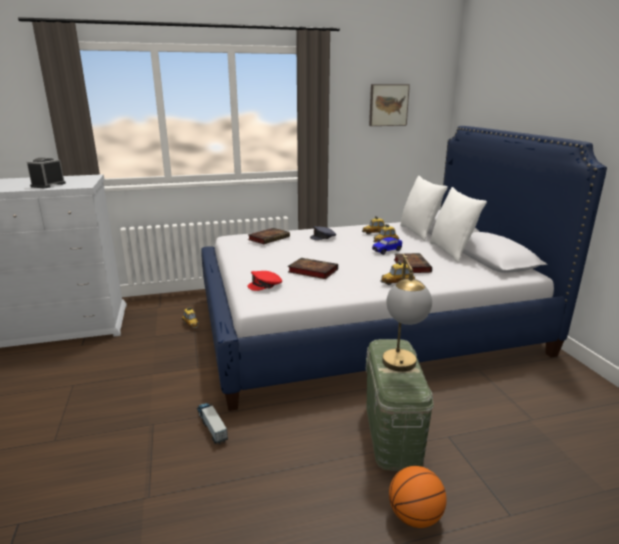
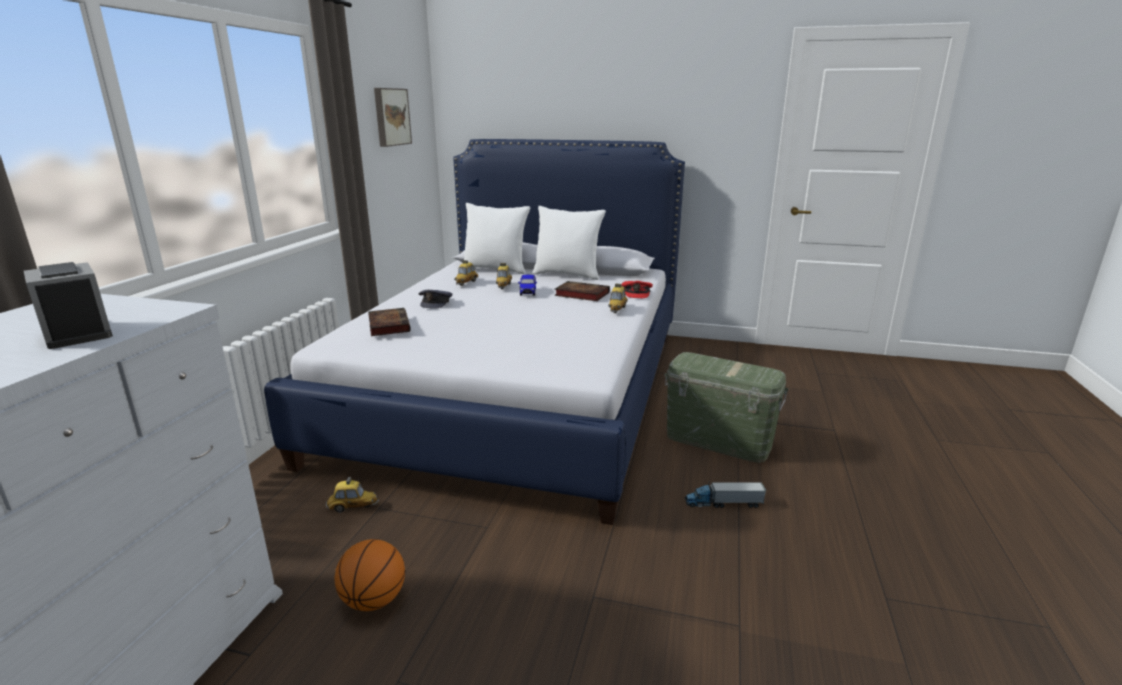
camera: 60 degrees left, 0 degrees up
toy truck [197,403,228,445] -> toy truck moved to [685,481,766,508]
red cap [247,271,282,291] -> red cap moved to [622,281,653,298]
book [287,258,338,279] -> none
table lamp [382,254,432,372] -> none
basketball [389,466,447,528] -> basketball moved to [335,539,405,611]

